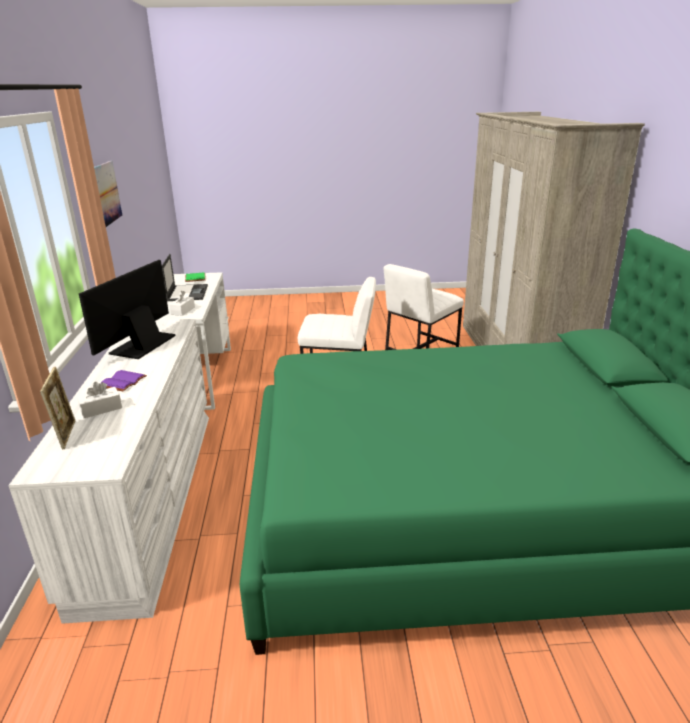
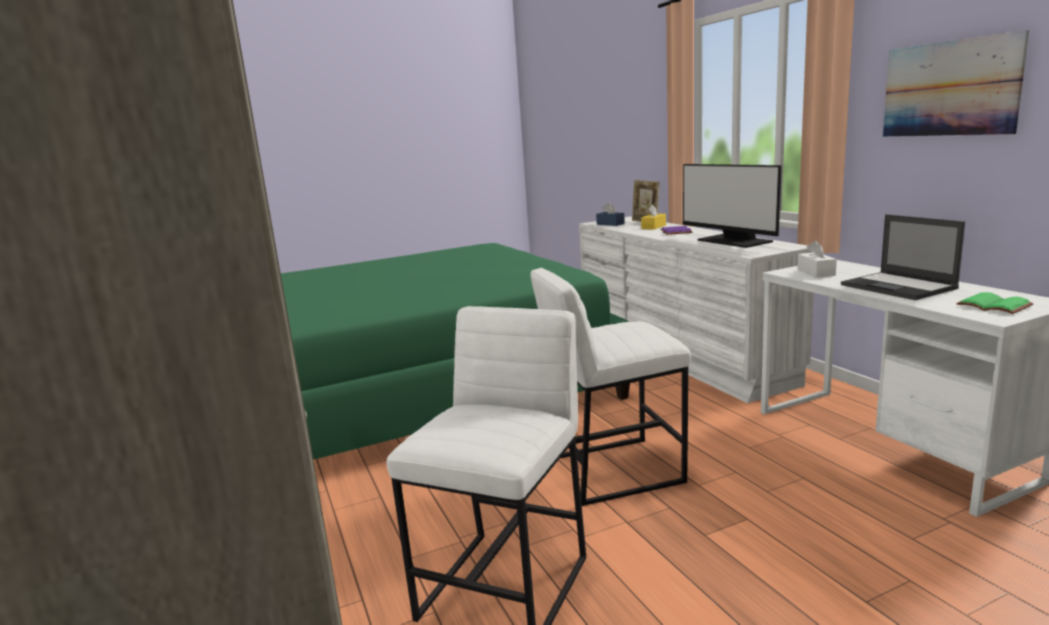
camera: 160 degrees right, 10 degrees down
white tissue box [77,382,122,418] -> yellow tissue box [641,204,666,230]
monitor [79,260,176,359] -> monitor turned 150 degrees clockwise [683,164,782,248]
none -> blue tissue box [596,203,625,226]

